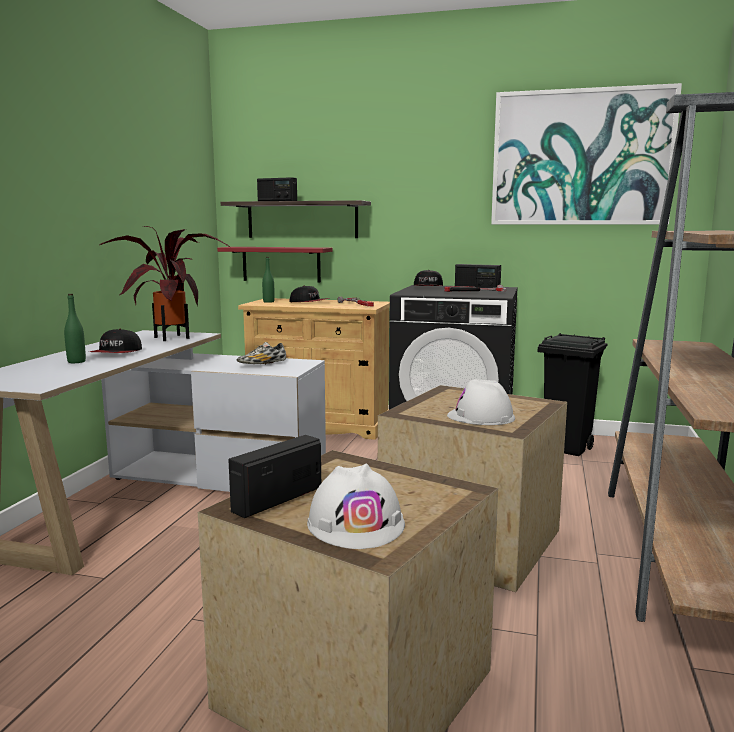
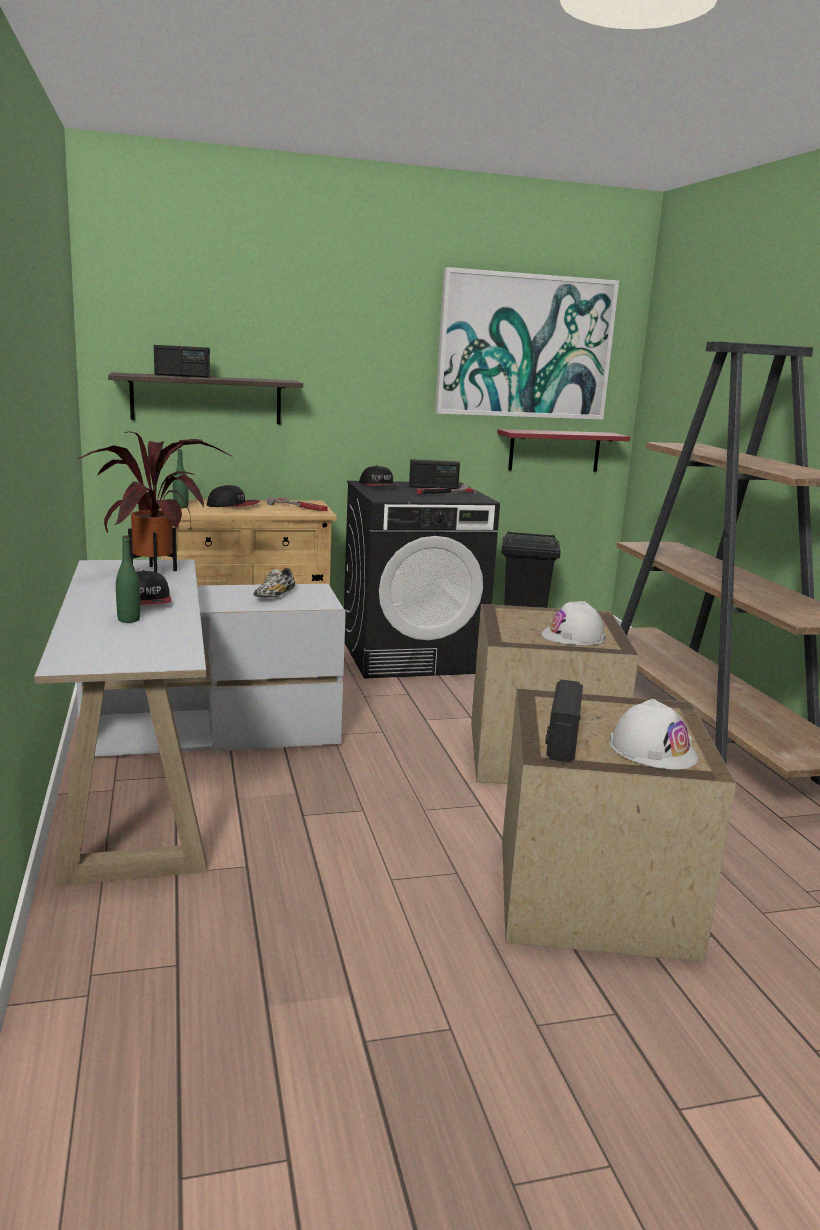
camera: 30 degrees left, 5 degrees up
red shelf [217,247,333,282] -> red shelf moved to [497,429,630,472]

